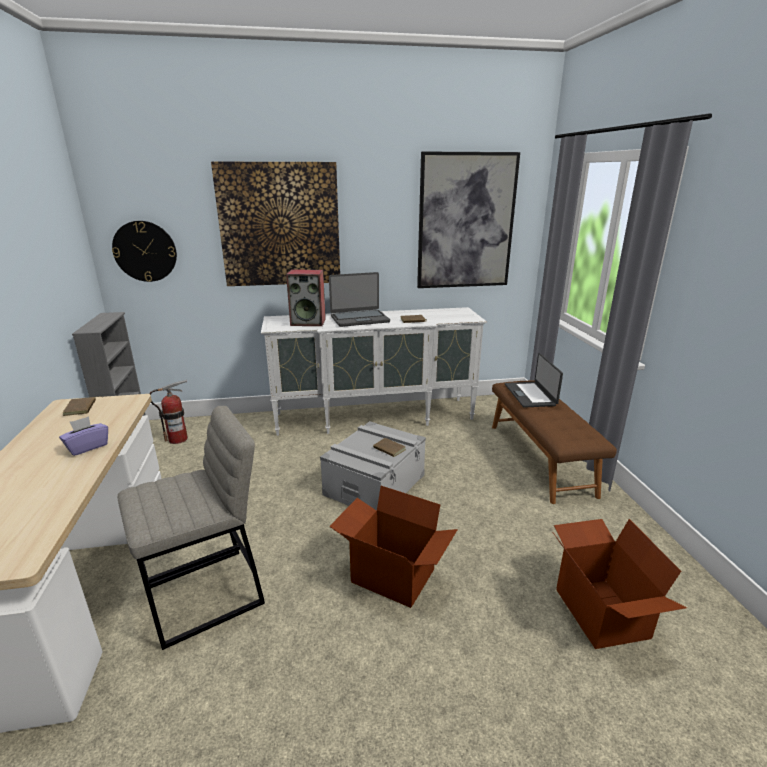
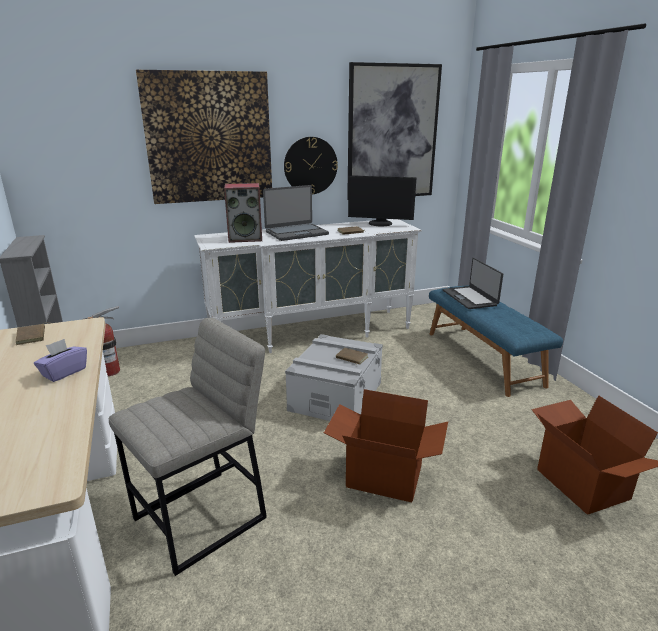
camera: 10 degrees left, 0 degrees up
wall clock [112,221,177,282] -> wall clock moved to [284,137,338,194]
brown bench [492,381,617,504] -> blue bench [429,285,563,397]
none -> monitor [348,175,416,226]

